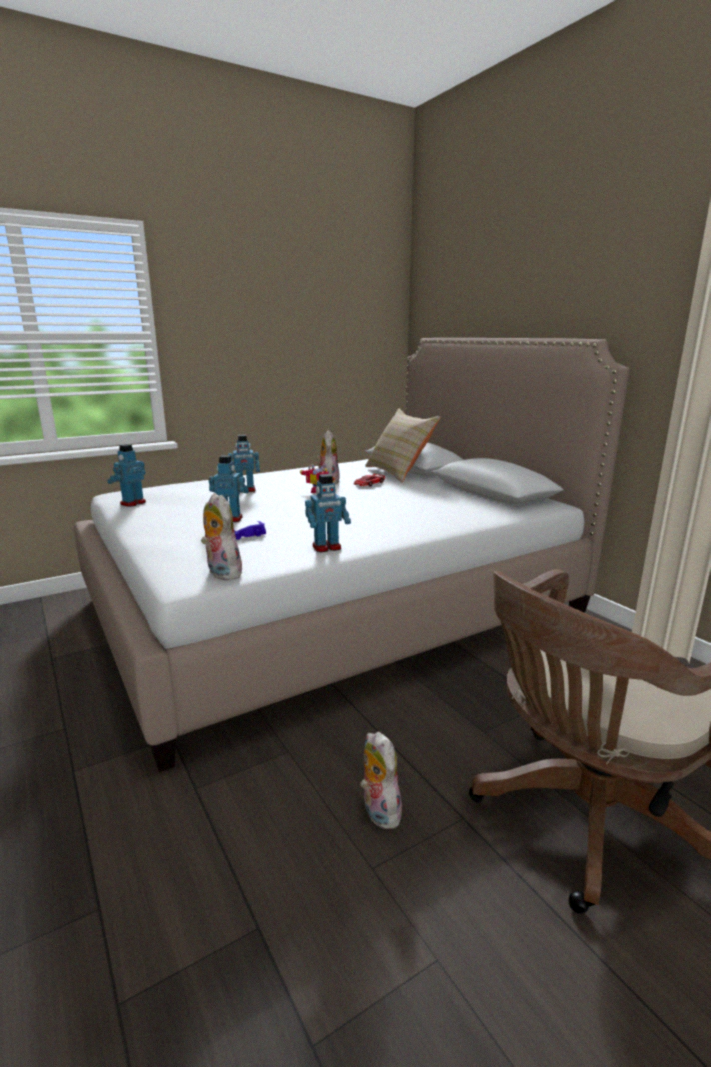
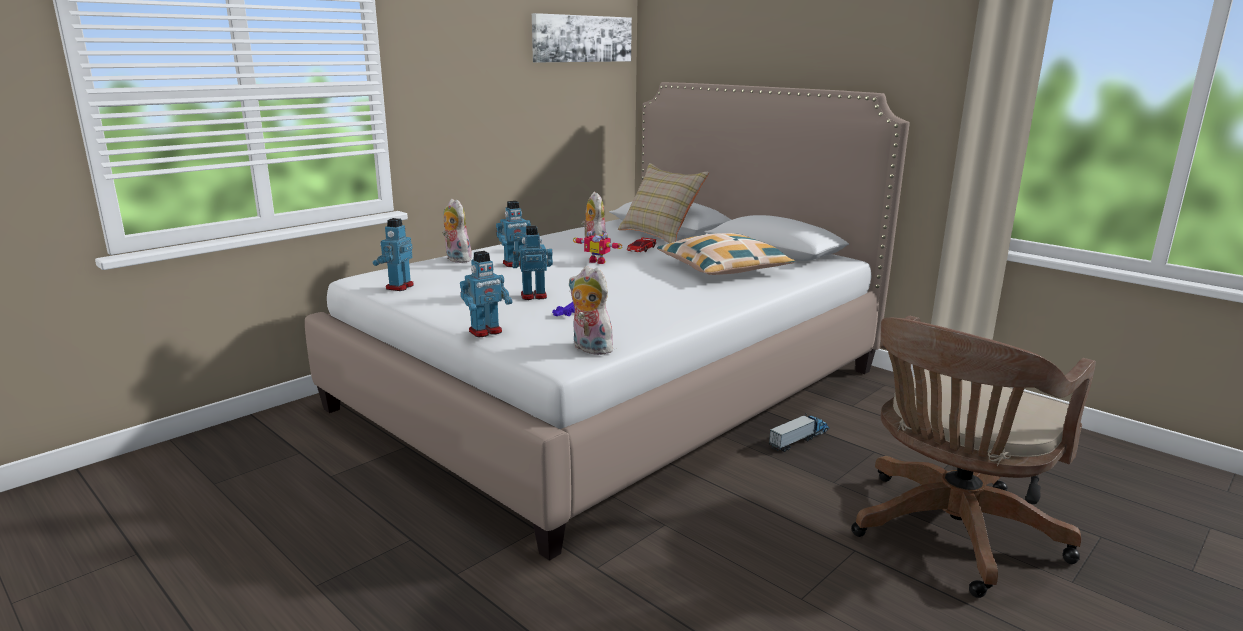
camera: 15 degrees left, 0 degrees up
toy robot [305,474,351,552] -> toy robot moved to [460,251,513,337]
plush toy [360,732,402,829] -> plush toy moved to [442,199,472,263]
none -> picture [532,13,632,62]
none -> pillow [657,233,795,275]
none -> toy truck [769,413,830,452]

